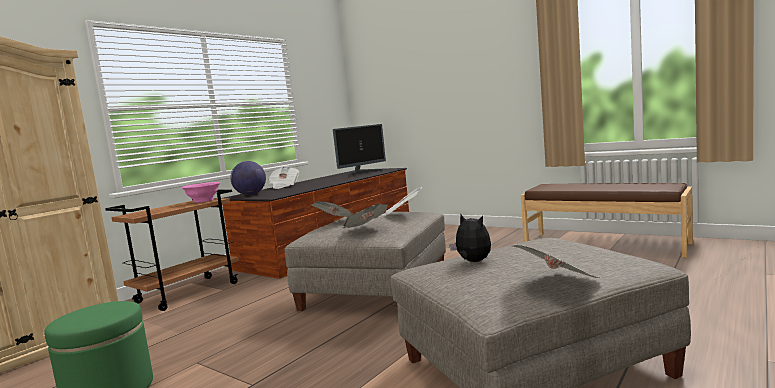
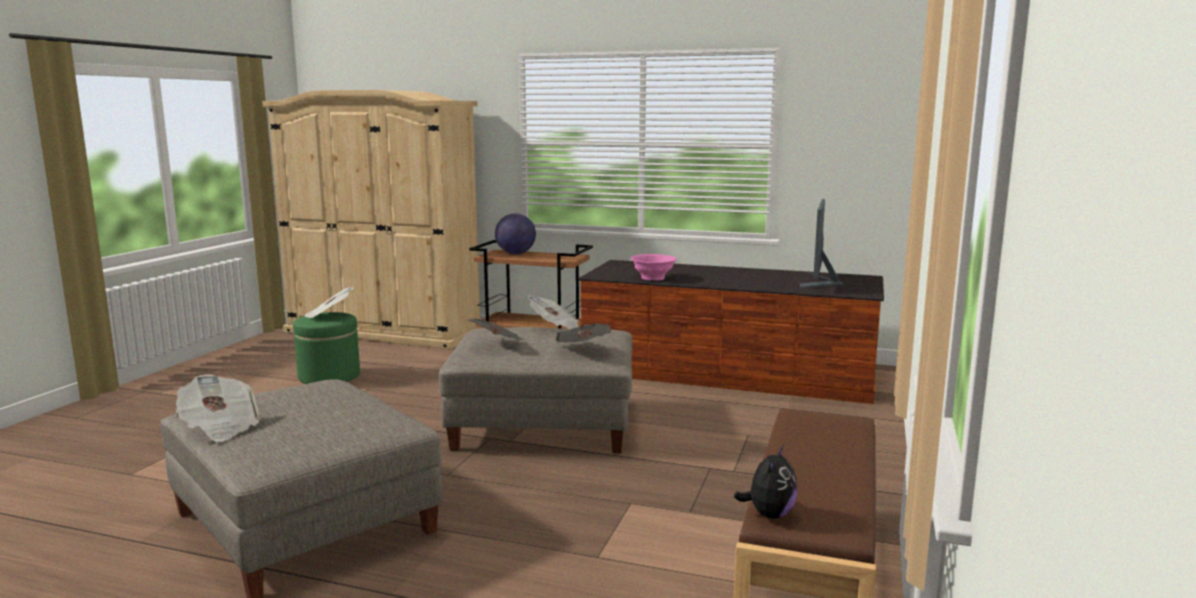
camera: 70 degrees right, 5 degrees up
pink bowl [181,182,220,203] -> pink bowl moved to [631,254,677,281]
globe [230,161,266,195] -> globe moved to [495,213,536,254]
newspaper [268,166,300,189] -> newspaper moved to [304,287,354,318]
monitor [333,124,386,176] -> monitor turned 75 degrees clockwise [799,199,843,288]
plush toy [449,215,491,262] -> plush toy moved to [734,445,798,519]

